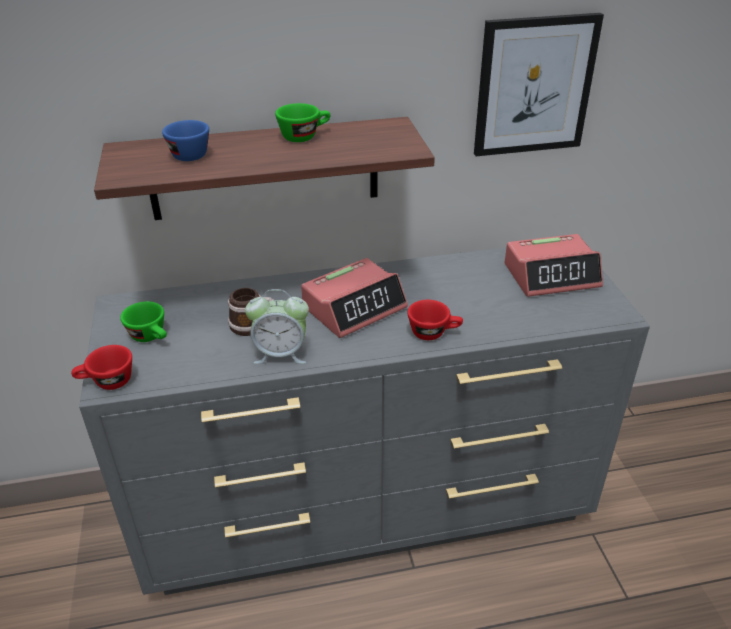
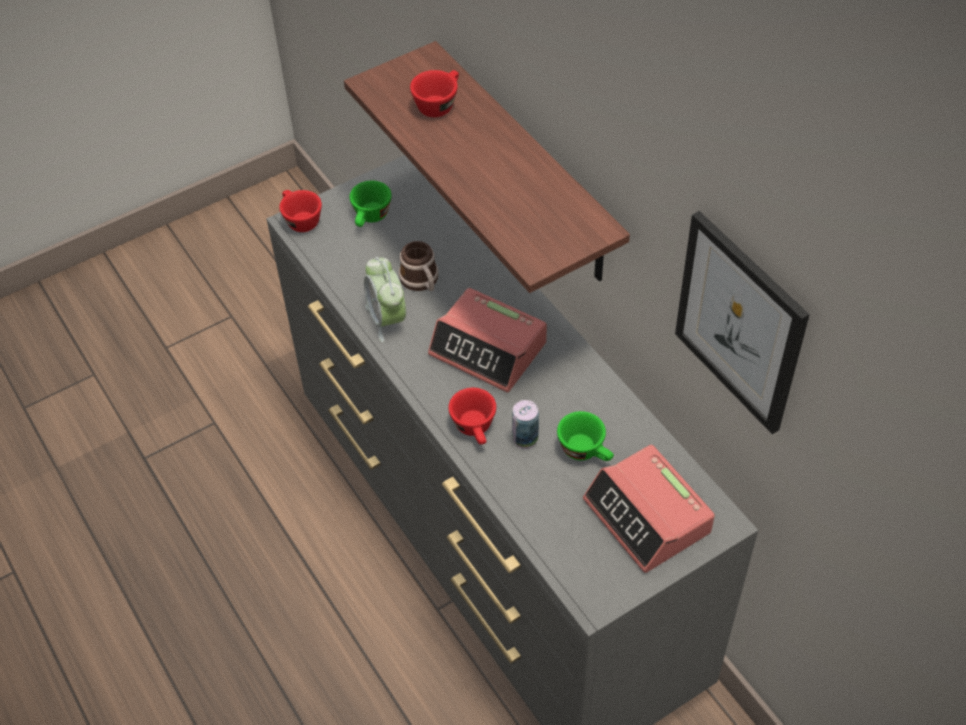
camera: 70 degrees right, 15 degrees up
blue cup [162,120,209,161] -> red cup [410,70,459,117]
green cup [275,103,331,142] -> green cup moved to [557,411,614,461]
none -> can [512,400,539,449]

